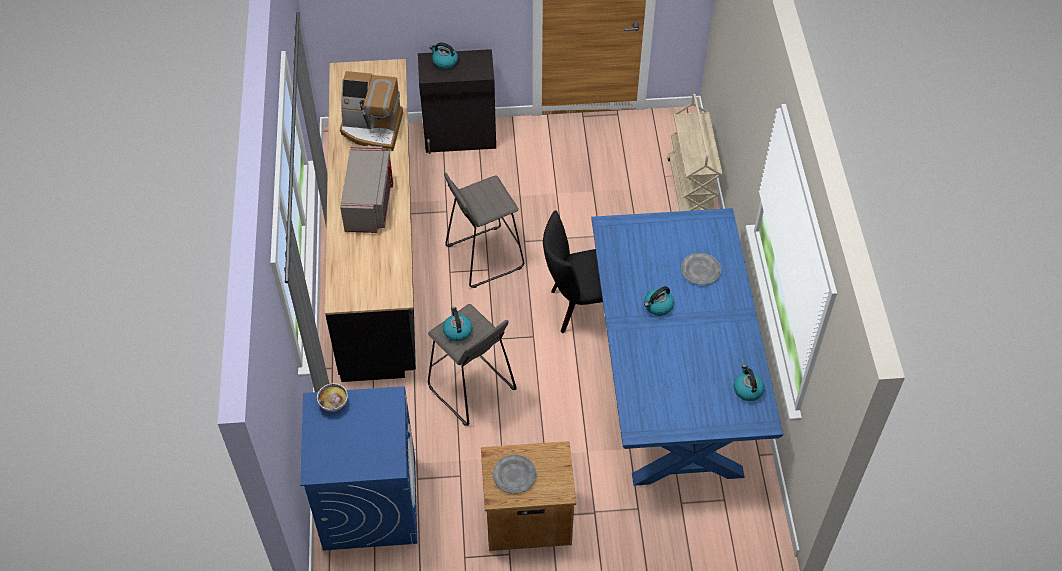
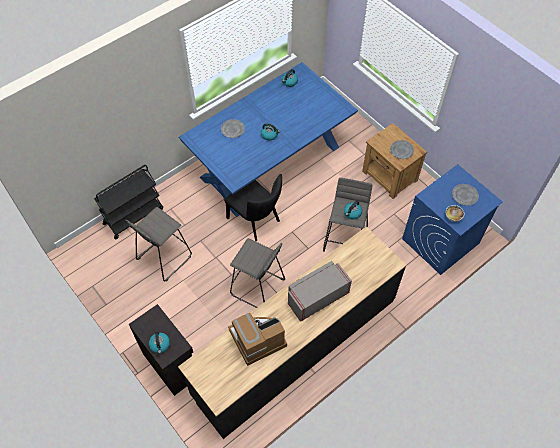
camera: 125 degrees left, 5 degrees up
coffee machine [340,71,403,151] -> coffee machine turned 90 degrees counterclockwise [228,313,287,366]
beige cart [667,94,723,211] -> black cart [94,165,163,240]
none -> grey stool [125,207,192,282]
none -> grey plate [452,184,479,206]

